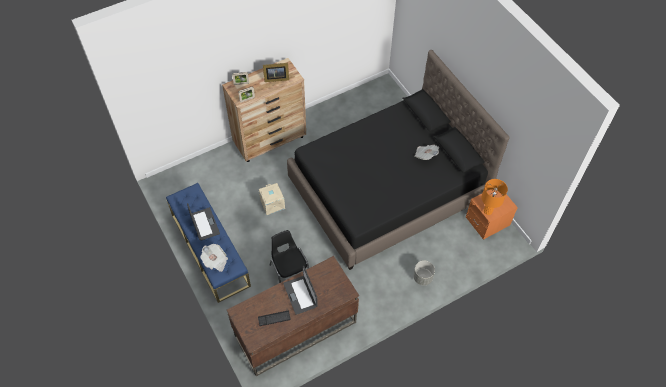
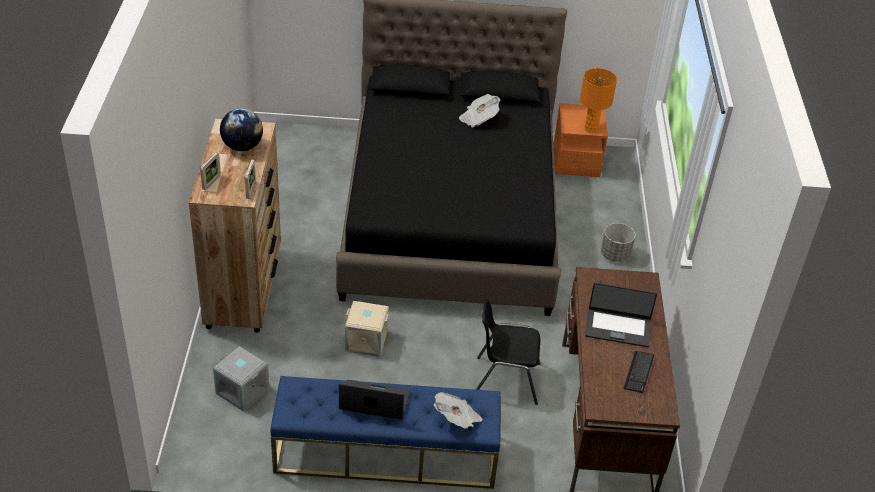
camera: 60 degrees left, 15 degrees down
picture frame [263,63,289,82] -> globe [220,108,263,151]
none -> grey storage box [213,346,270,412]

